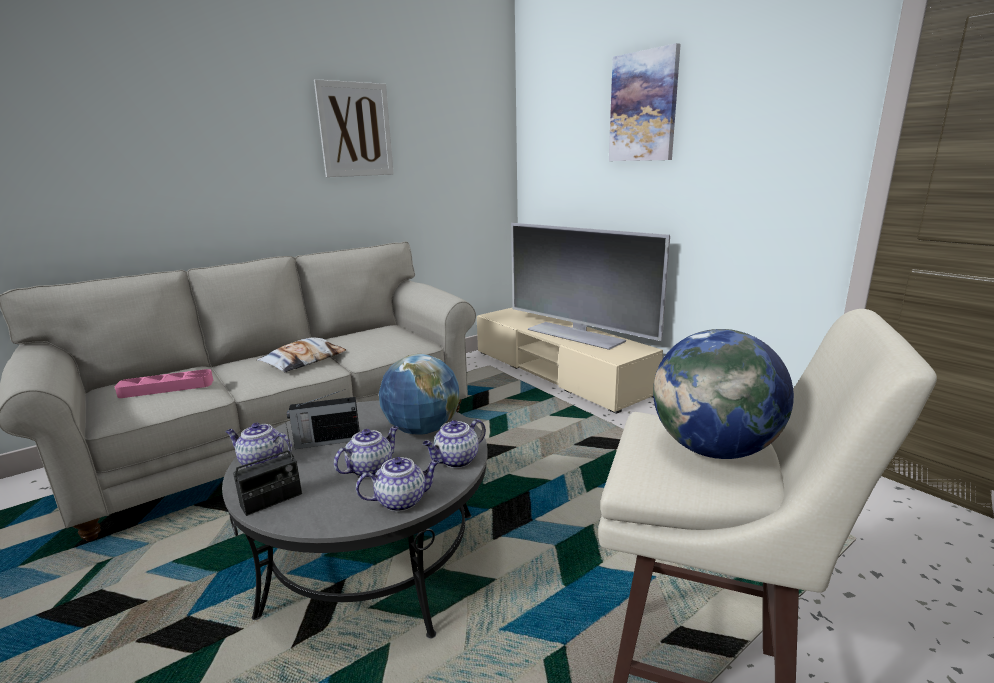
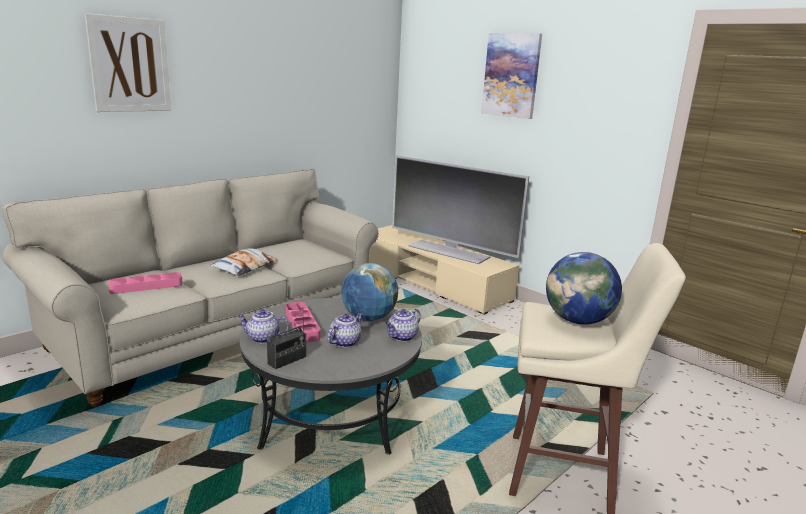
camera: 10 degrees left, 0 degrees up
radio [287,389,360,449] -> pink tray [286,302,320,342]
picture [314,79,394,177] -> picture moved to [85,13,171,112]
teapot [356,457,440,512] -> none

